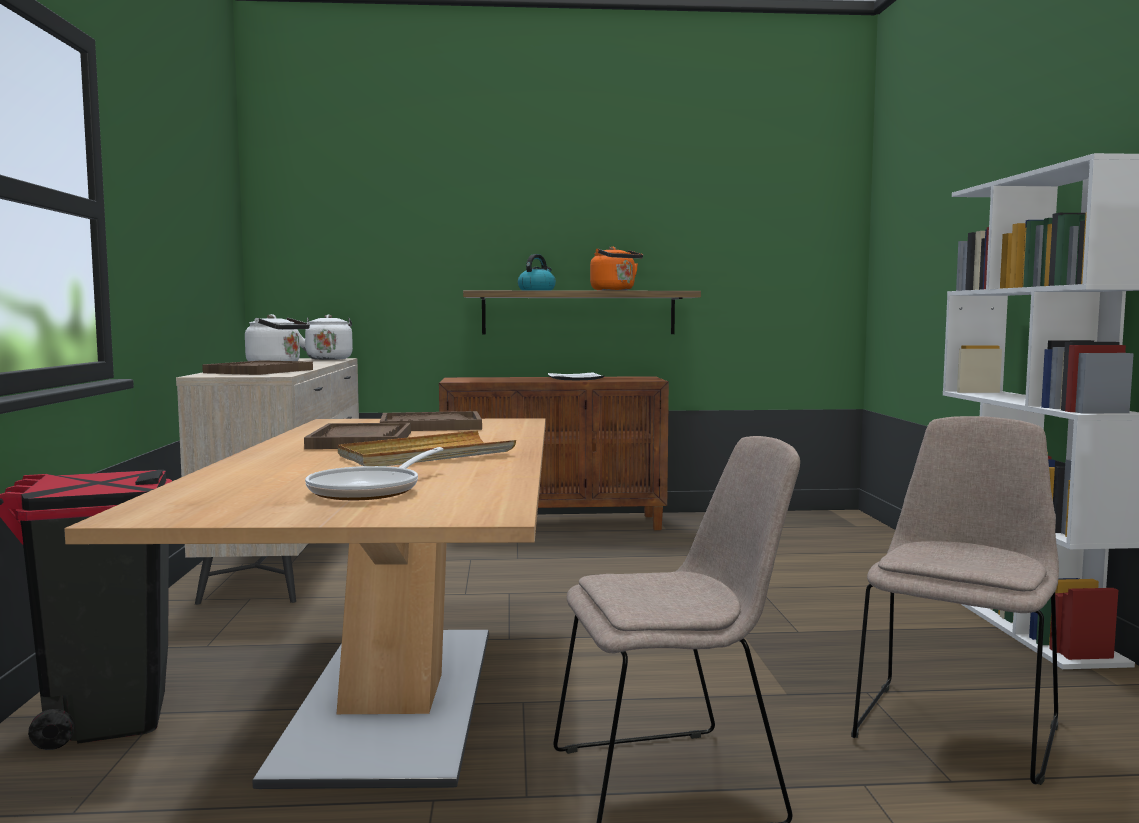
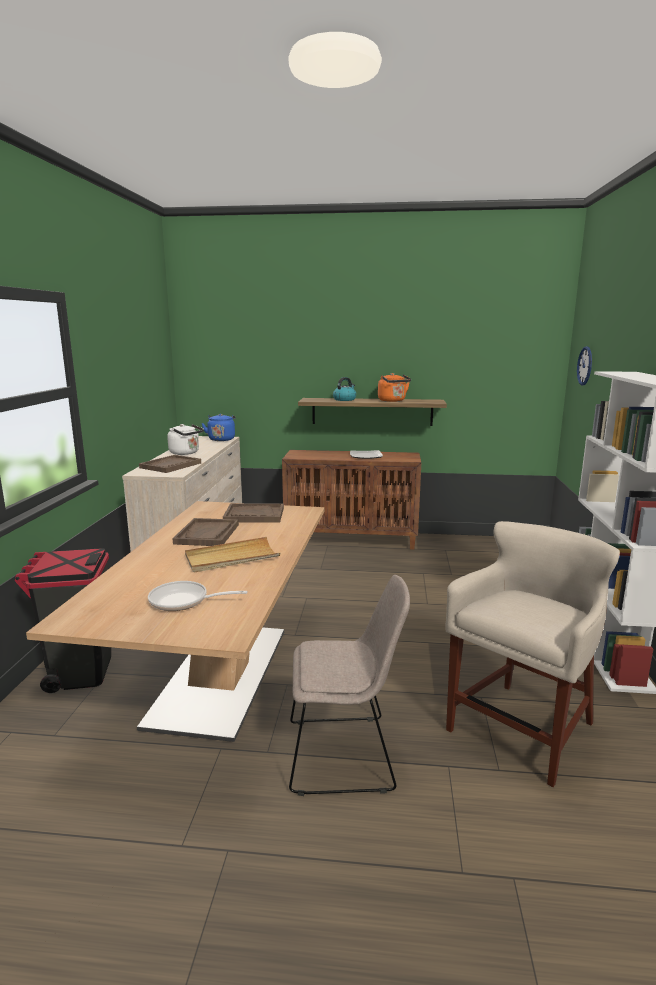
camera: 10 degrees right, 10 degrees up
white kettle [299,314,353,360] -> blue kettle [201,414,236,441]
frying pan [305,447,444,500] -> frying pan turned 60 degrees clockwise [148,581,248,611]
beige chair [851,416,1059,785] -> beige stool [445,521,620,787]
none -> wall clock [577,346,592,385]

